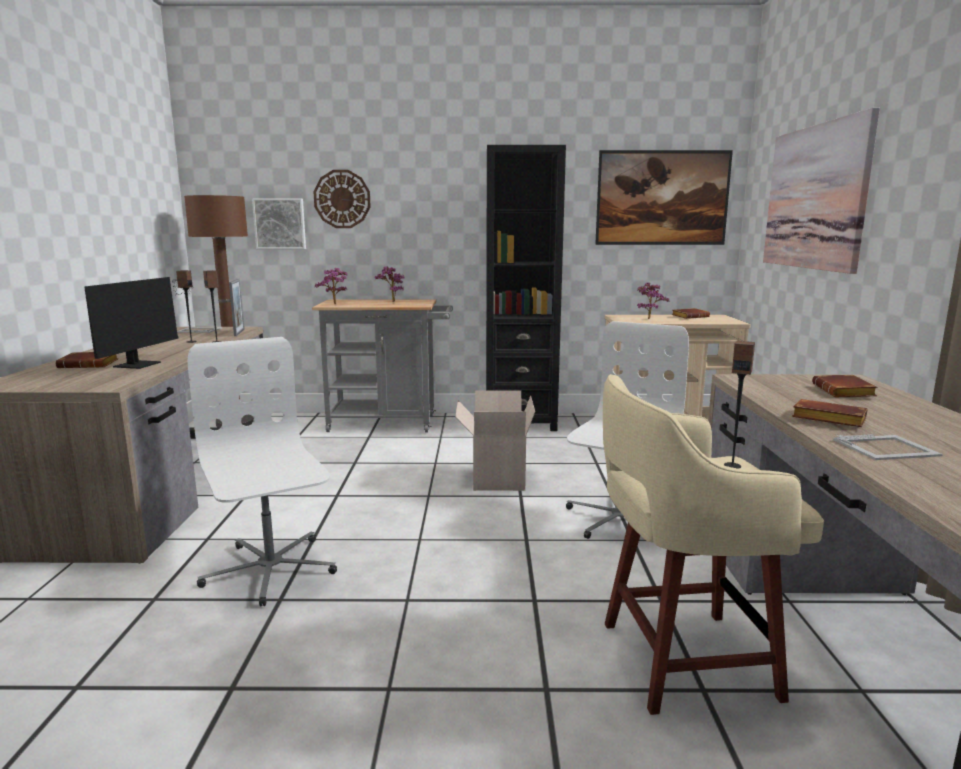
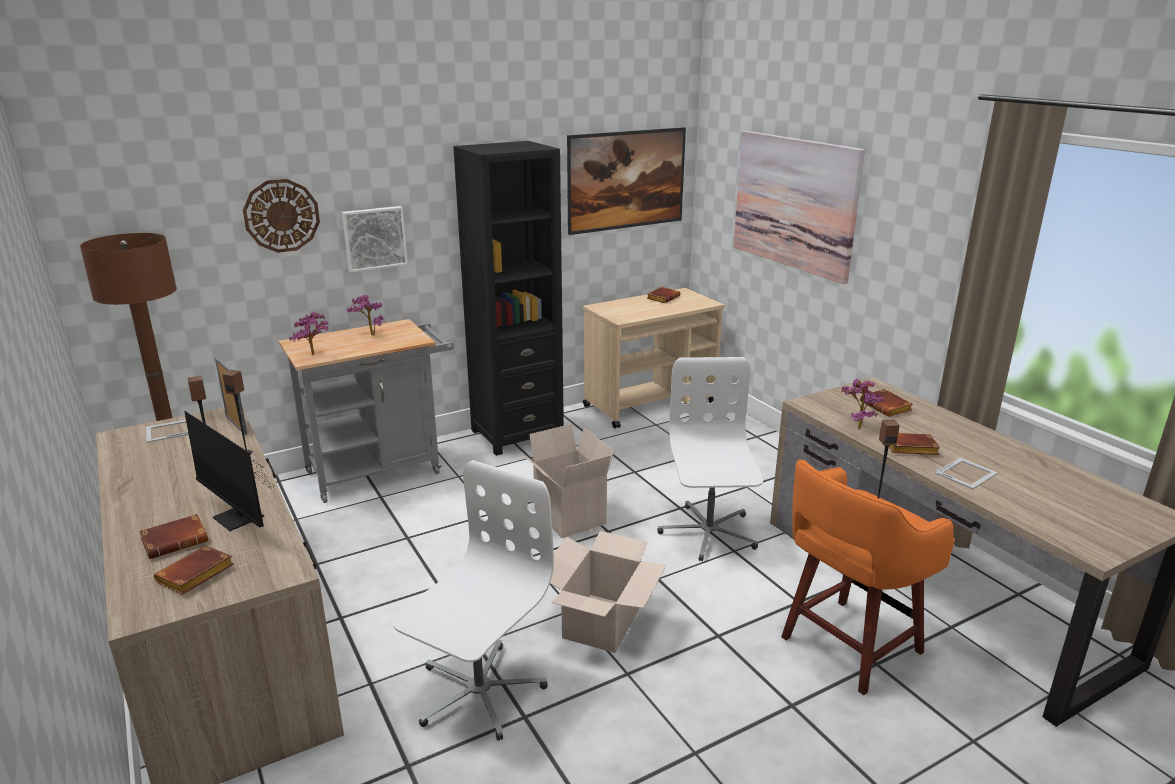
camera: 30 degrees left, 10 degrees up
monitor [84,277,193,369] -> monitor turned 150 degrees clockwise [184,411,276,531]
white office chair [187,337,337,607] -> white office chair turned 90 degrees clockwise [392,460,554,741]
picture [252,199,306,249] -> picture moved to [342,206,408,272]
beige stool [603,374,824,715] -> orange stool [781,459,955,695]
potted plant [637,283,669,319] -> potted plant moved to [841,379,885,430]
none -> brown book [154,545,234,595]
none -> cardboard box [550,531,667,653]

